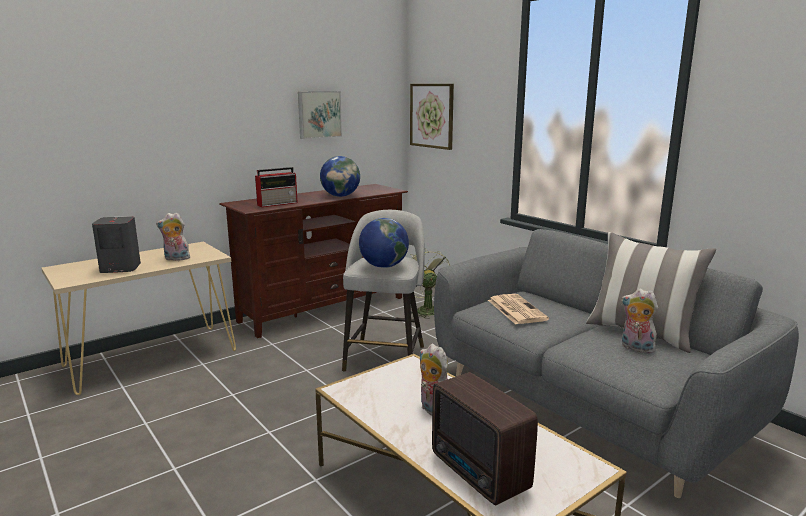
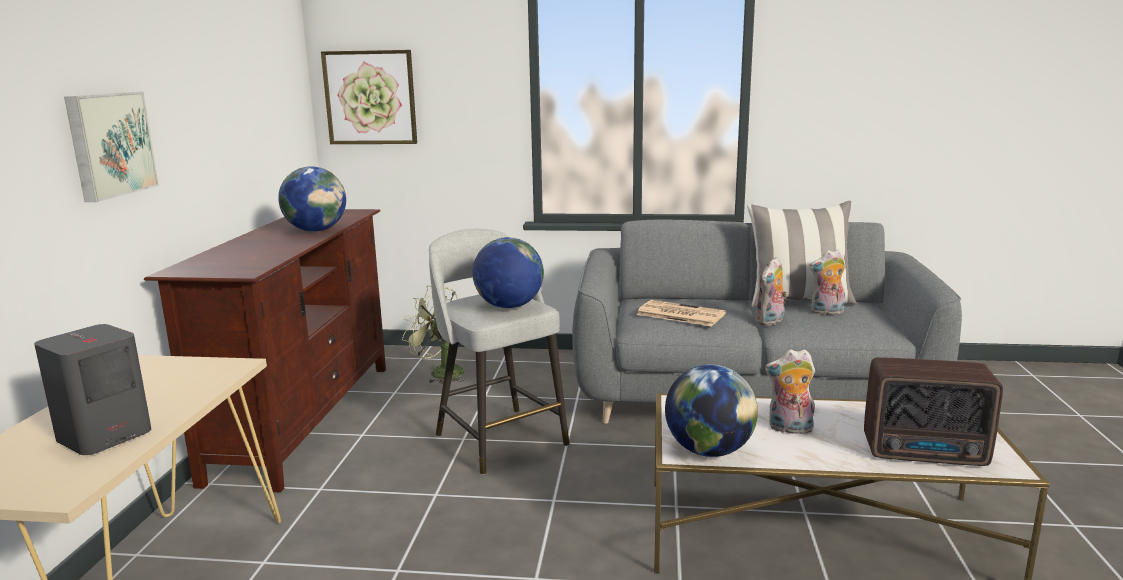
camera: 45 degrees left, 0 degrees up
plush toy [156,213,190,261] -> plush toy moved to [755,257,788,326]
radio [255,167,298,207] -> none
picture [298,91,342,139] -> picture moved to [64,92,159,202]
none -> globe [665,364,758,457]

